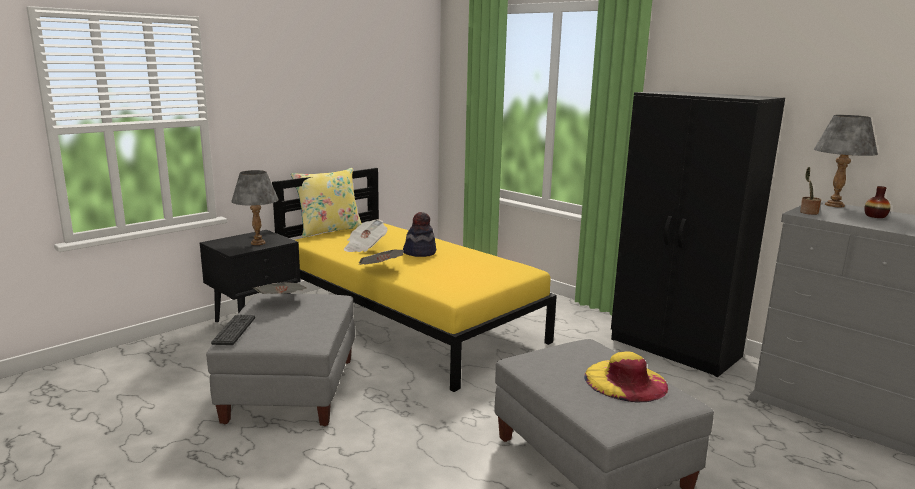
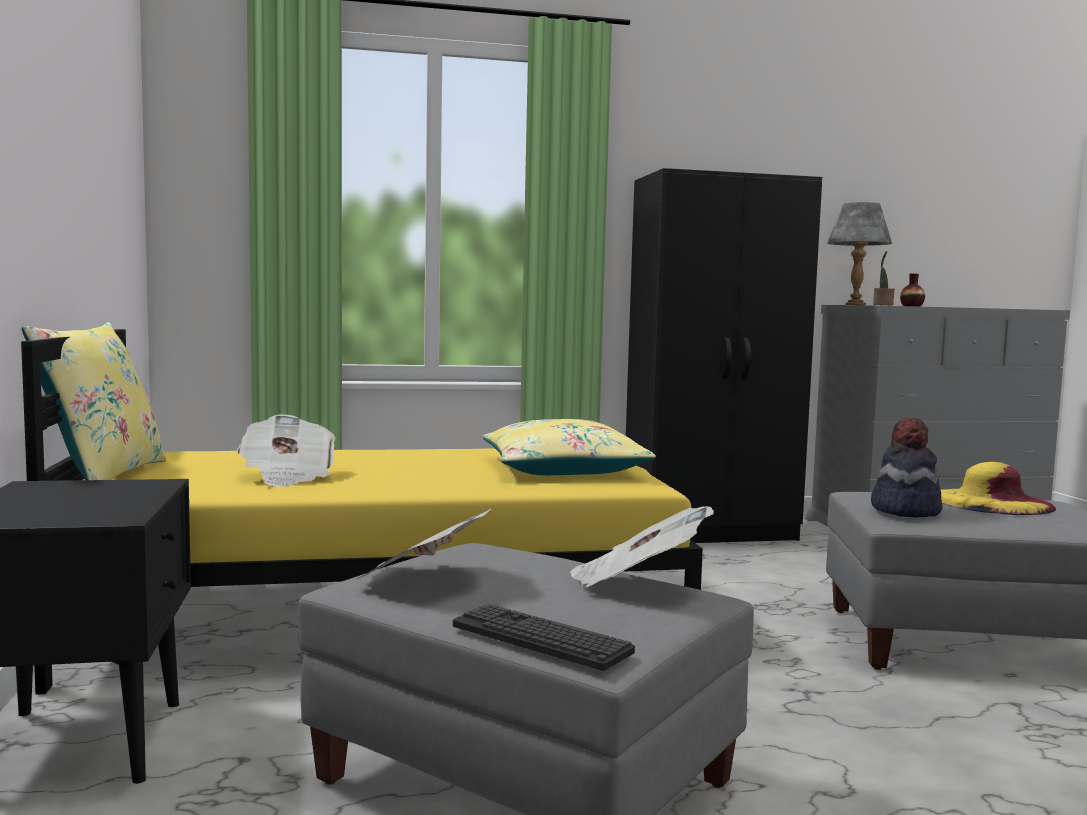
camera: 55 degrees left, 10 degrees down
grey table lamp [231,170,279,245] -> none
newspaper [359,249,404,265] -> newspaper moved to [570,506,714,587]
hat [403,212,436,257] -> hat moved to [871,418,943,517]
none -> yellow pillow [483,419,656,475]

